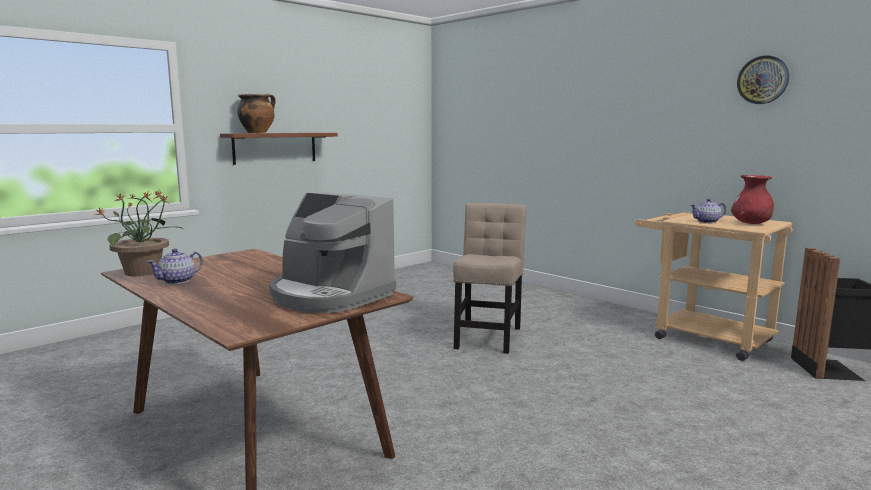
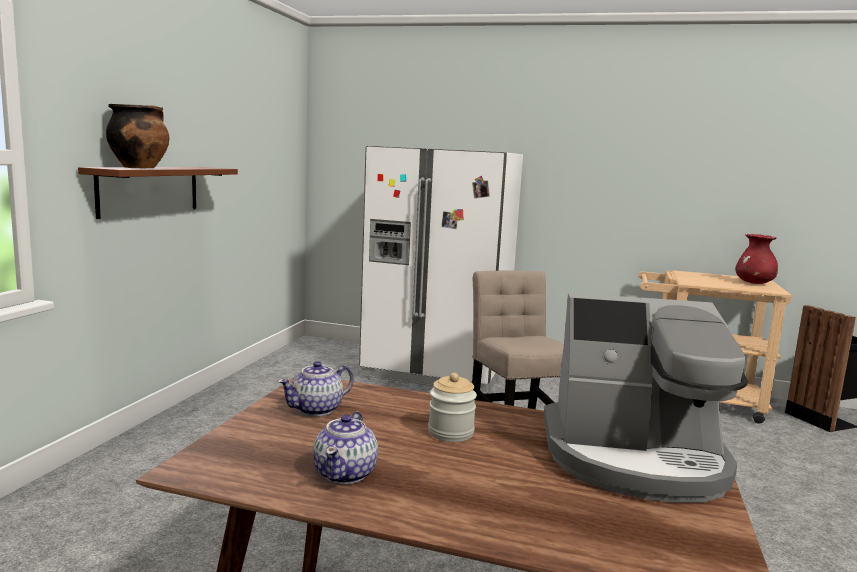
camera: 30 degrees left, 0 degrees up
potted plant [95,190,183,276] -> none
teapot [691,198,726,223] -> teapot moved to [278,361,354,416]
wall clock [737,55,789,104] -> none
none -> white fridge [359,146,523,394]
none -> jar [428,373,477,442]

